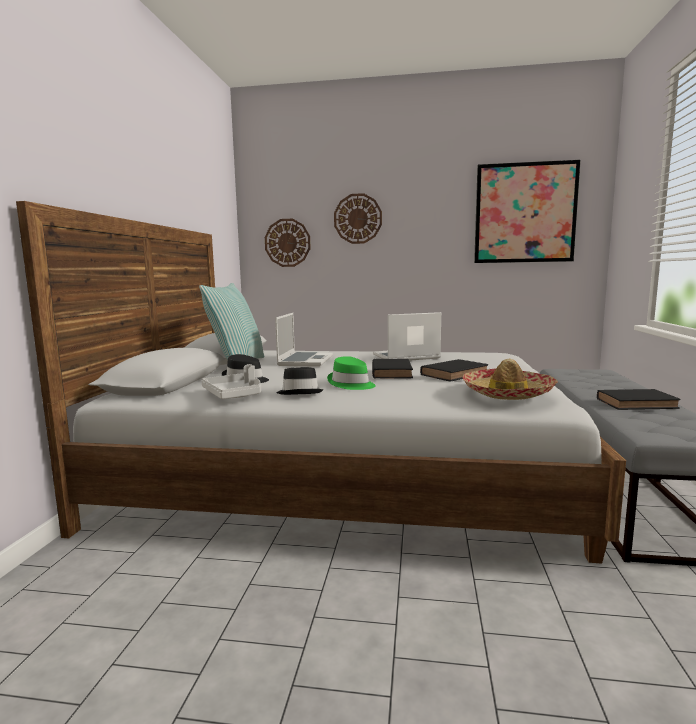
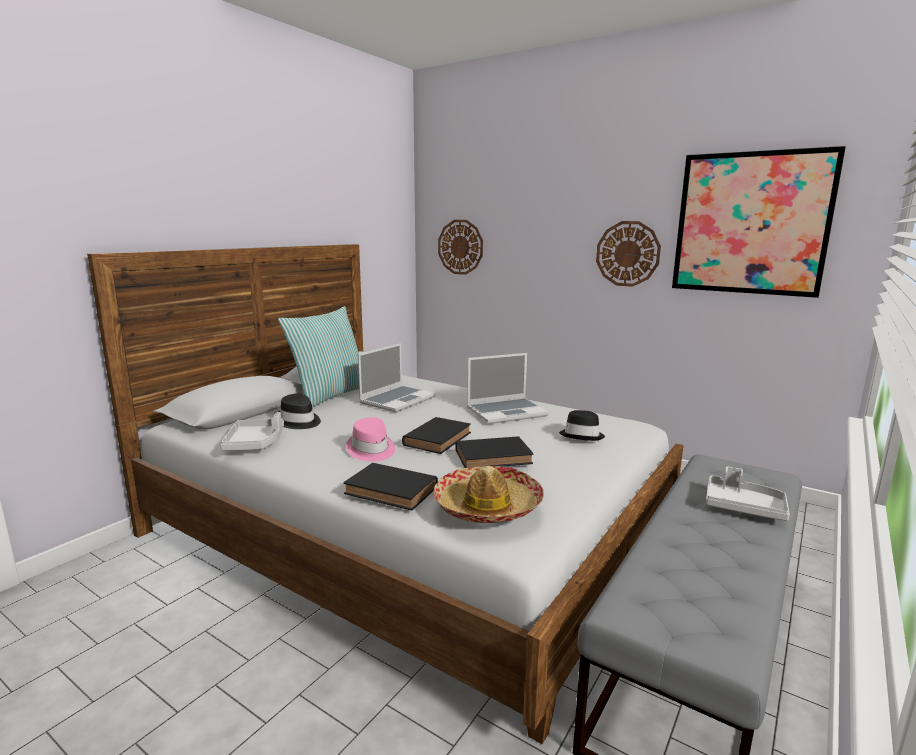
camera: 25 degrees right, 5 degrees up
black hat [277,367,324,395] -> black hat moved to [559,410,605,441]
green hat [327,356,376,390] -> pink hat [346,417,395,461]
wall clock [334,193,382,244] -> wall clock moved to [596,221,661,287]
laptop [373,312,441,361] -> laptop turned 150 degrees clockwise [467,353,549,424]
black book [597,389,681,410] -> black book moved to [344,463,438,511]
none -> grey tray [706,466,790,521]

